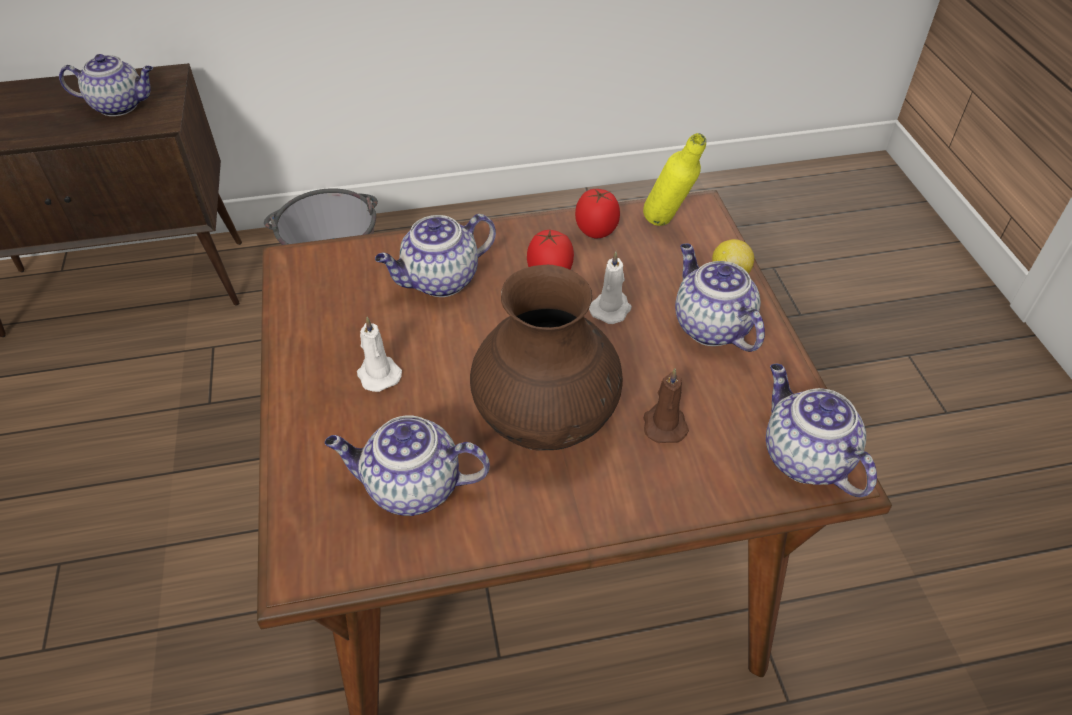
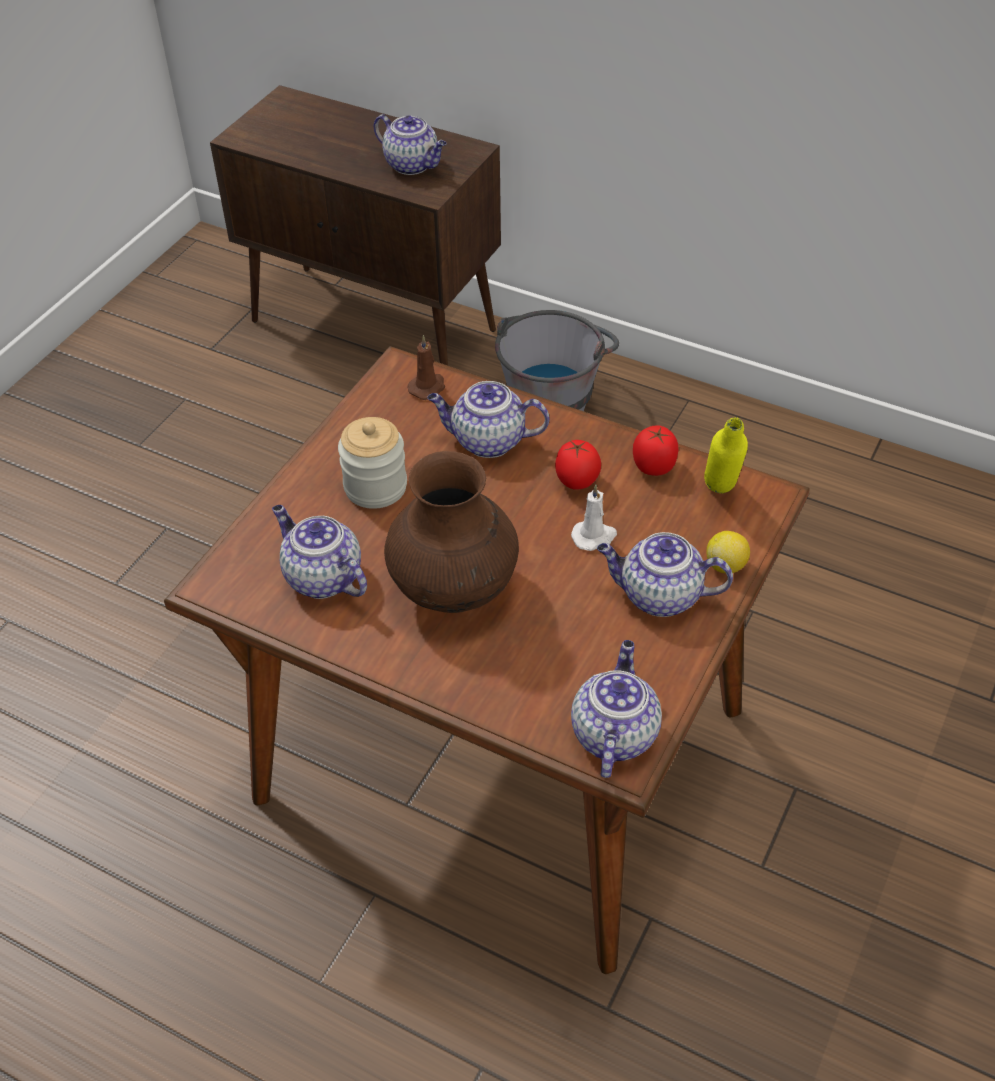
camera: 40 degrees right, 0 degrees up
white candle [357,317,402,392] -> jar [338,417,407,509]
brown candle [643,368,689,443] -> brown candle moved to [407,335,445,400]
teapot [675,243,765,352] -> teapot turned 90 degrees counterclockwise [597,532,733,617]

